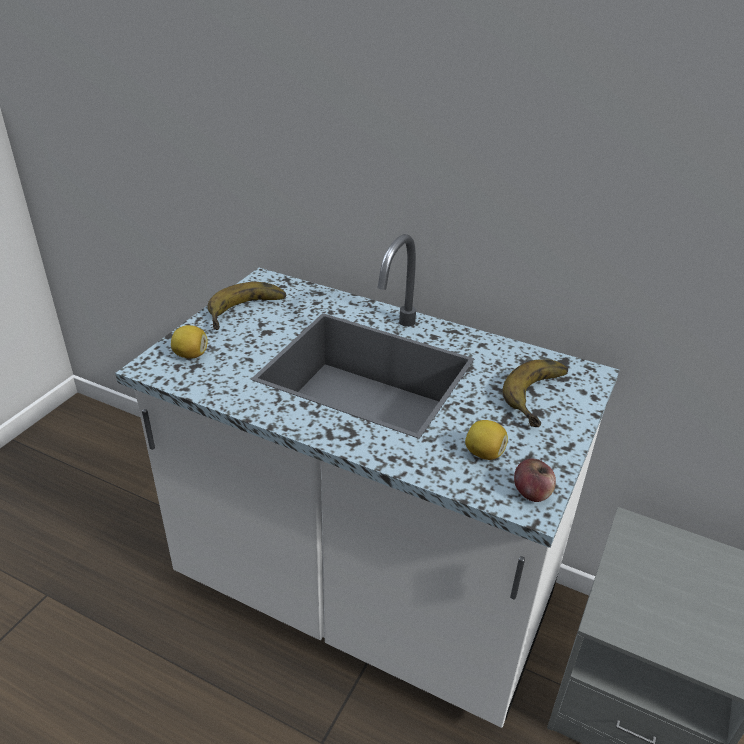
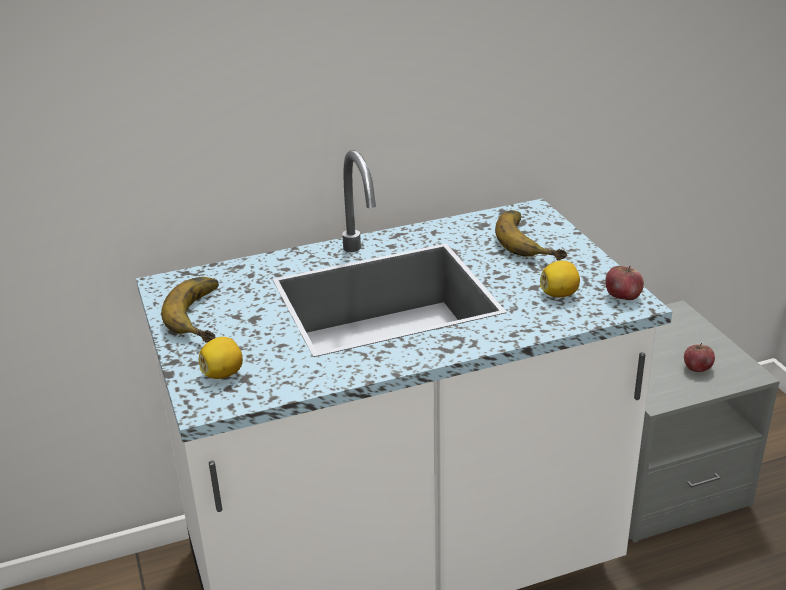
camera: 45 degrees left, 5 degrees down
none -> apple [684,343,715,372]

